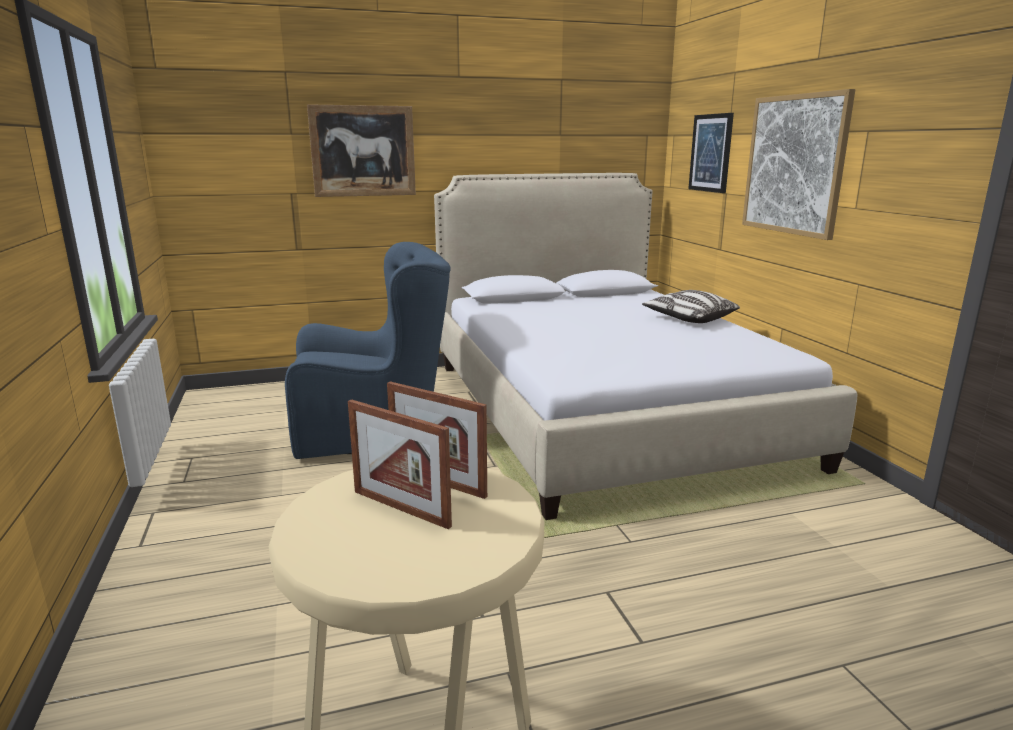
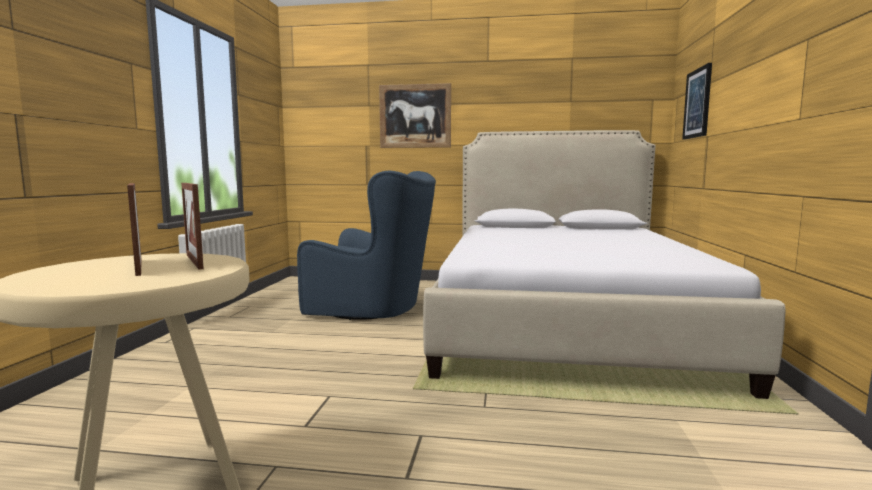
camera: 25 degrees right, 10 degrees down
pillow [642,290,740,323] -> none
picture [742,89,855,240] -> none

